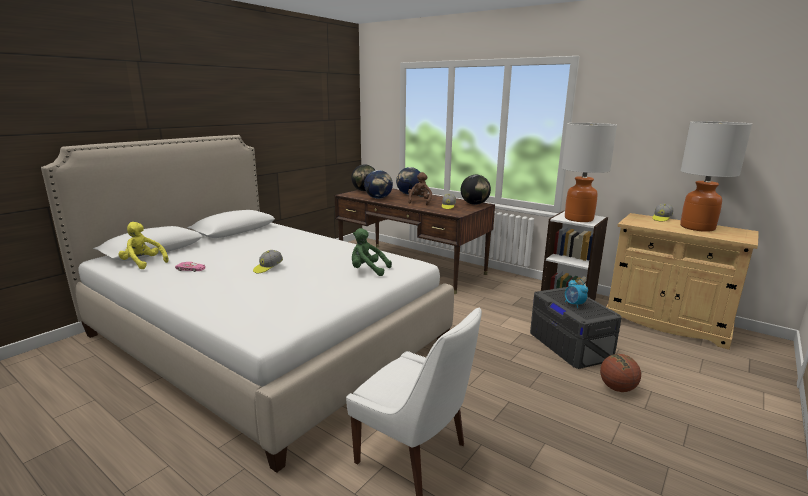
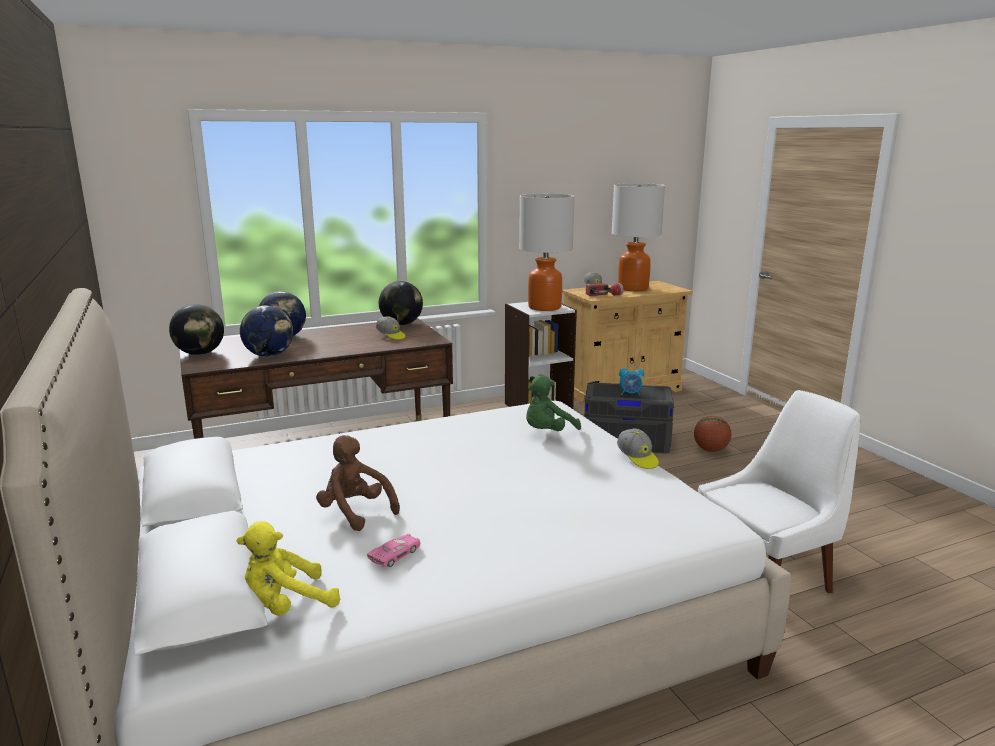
camera: 60 degrees left, 0 degrees up
cap [253,250,283,273] -> cap moved to [617,429,659,469]
brown plush toy [408,172,432,205] -> brown plush toy moved to [316,435,400,531]
none -> flashlight [586,283,623,296]

